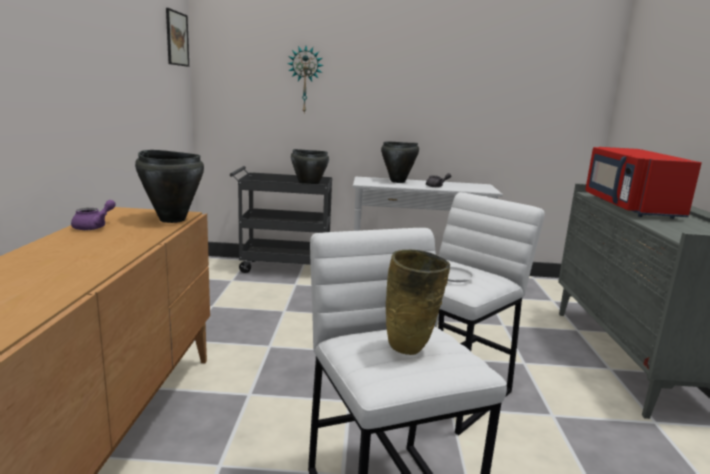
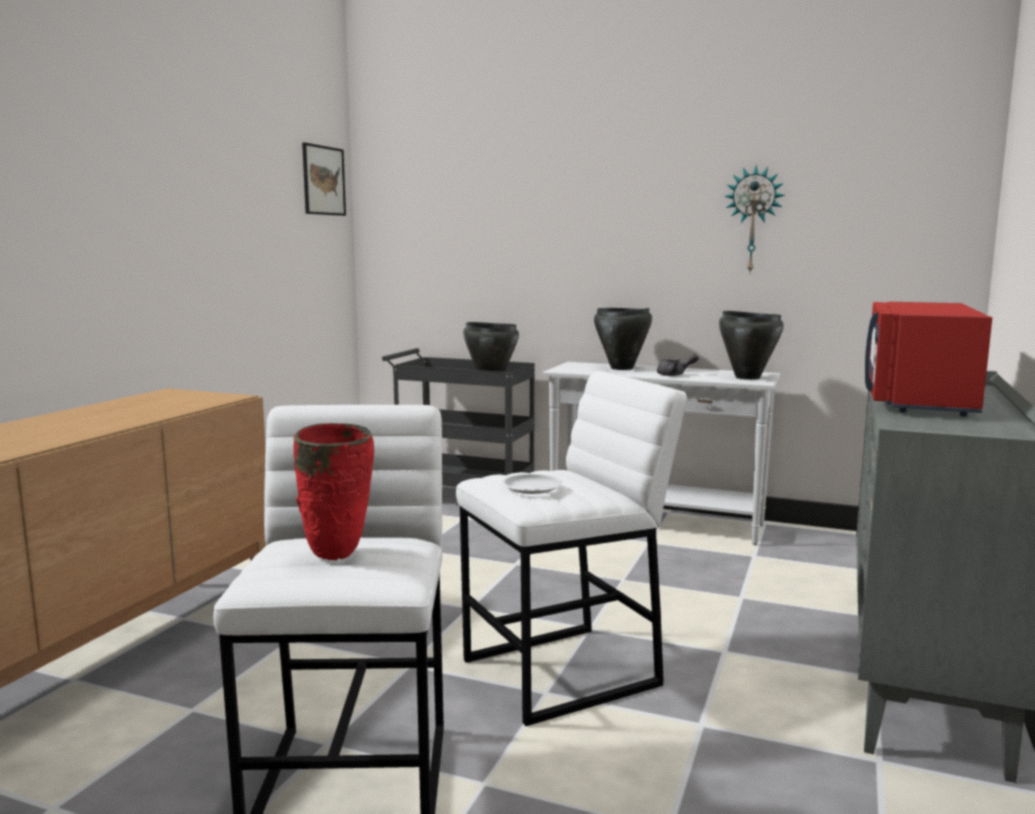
camera: 20 degrees right, 5 degrees down
purple teapot [71,200,116,230] -> none
black cooking pot [135,150,204,223] -> black cooking pot moved to [719,311,784,380]
wall clock [287,46,324,113] -> wall clock moved to [724,165,785,273]
beige vase [386,250,450,355] -> red vase [293,423,374,560]

